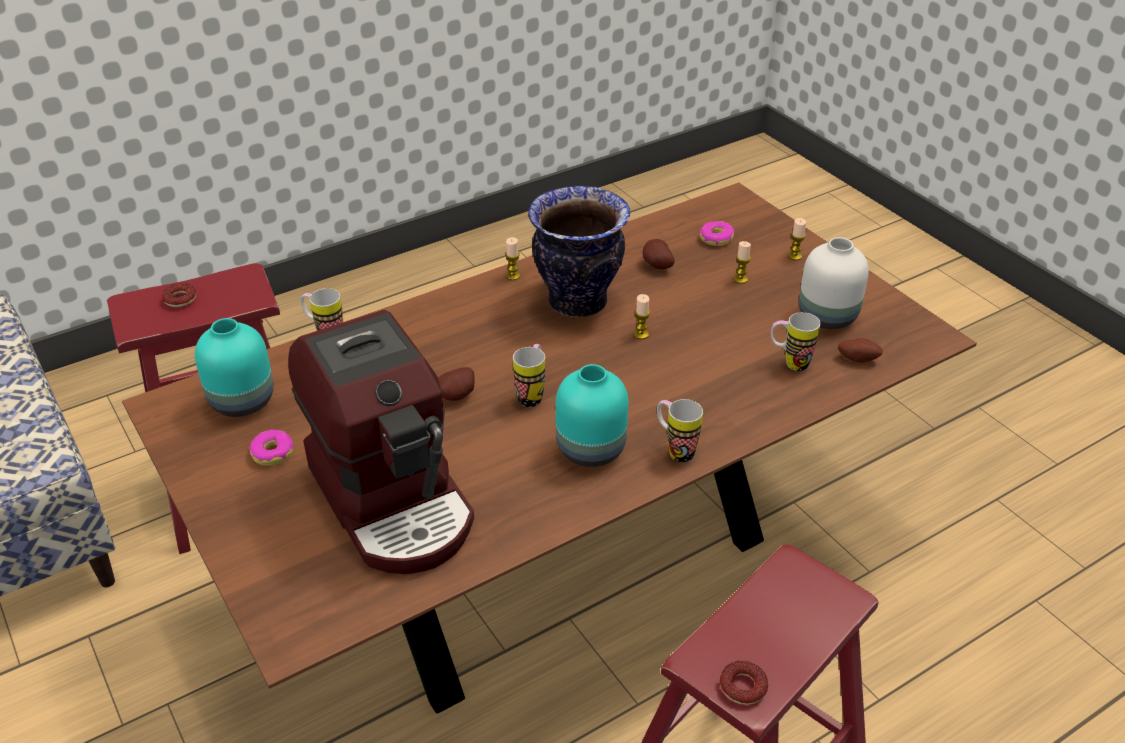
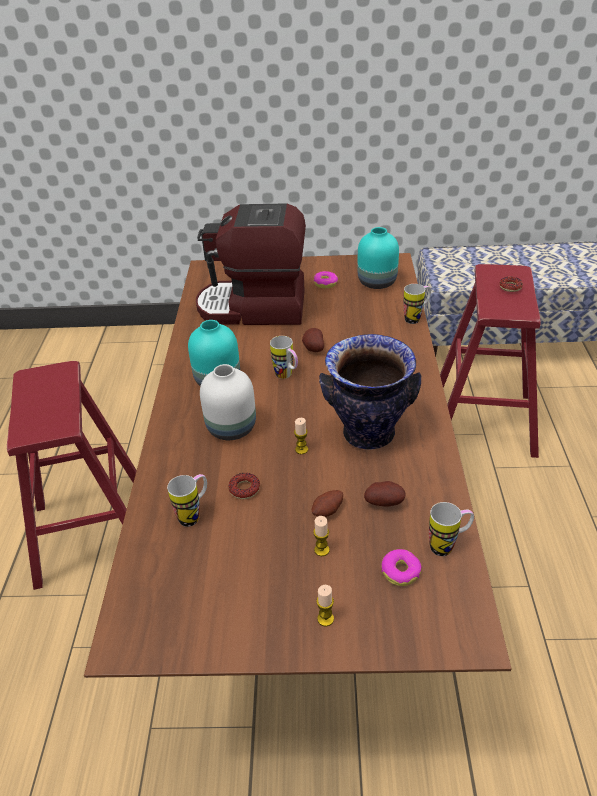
camera: 125 degrees right, 0 degrees up
candle [505,237,520,280] -> none
mug [657,399,703,462] -> mug moved to [429,502,474,556]
donut [720,661,768,705] -> donut moved to [228,473,260,499]
white vase [799,237,869,329] -> white vase moved to [200,364,256,440]
potato [838,338,883,362] -> potato moved to [312,490,343,517]

